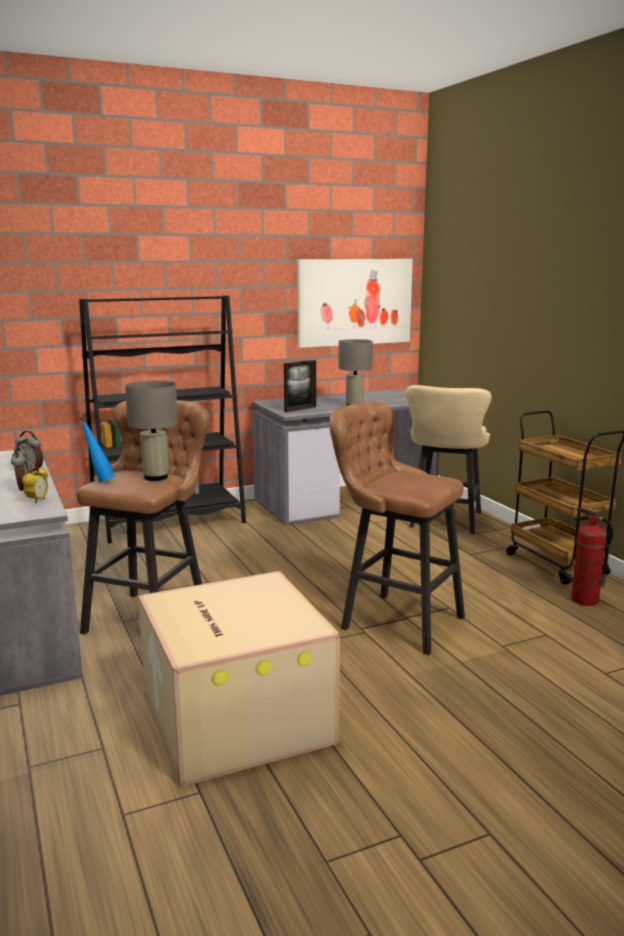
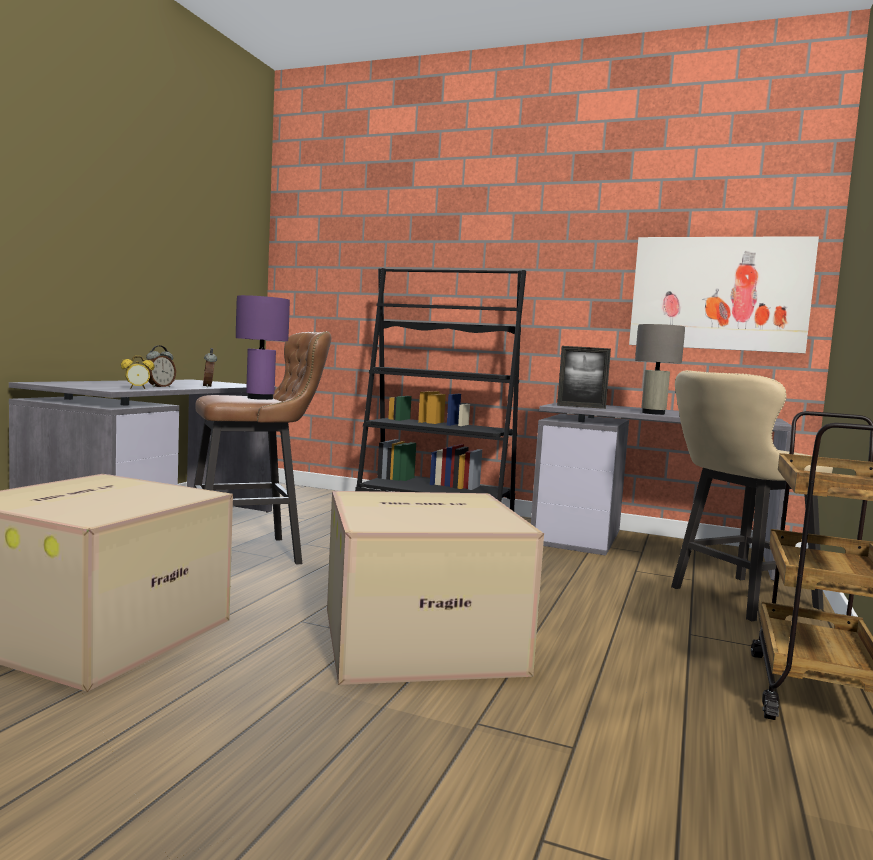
camera: 45 degrees right, 10 degrees down
blue bottle [80,417,115,482] -> none
grey table lamp [125,380,178,481] -> purple table lamp [236,295,290,400]
brown stool [330,401,465,655] -> cardboard box [327,491,544,685]
fire extinguisher [571,507,613,606] -> none

